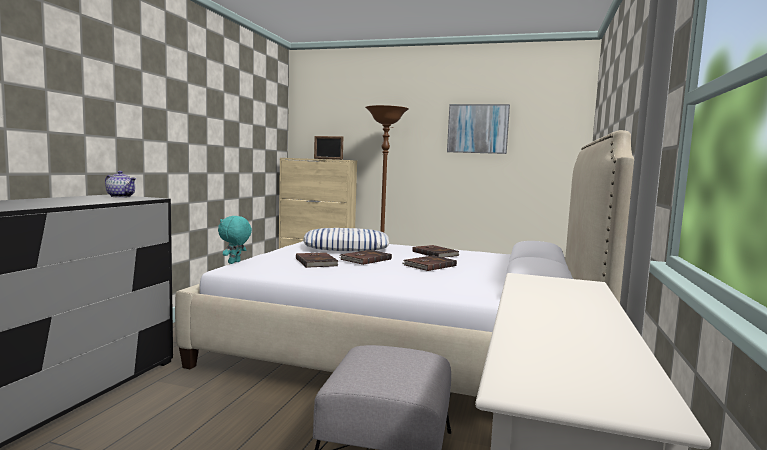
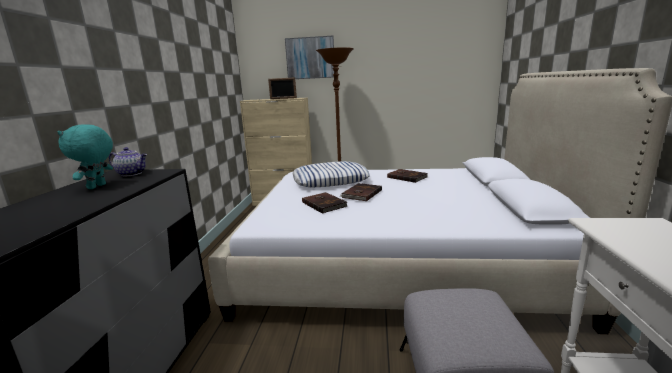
camera: 10 degrees left, 10 degrees up
turquoise plush toy [218,216,252,264] -> turquoise plush toy moved to [57,124,113,189]
brown book [403,255,457,271] -> none
picture [447,104,510,154] -> picture moved to [285,36,334,79]

